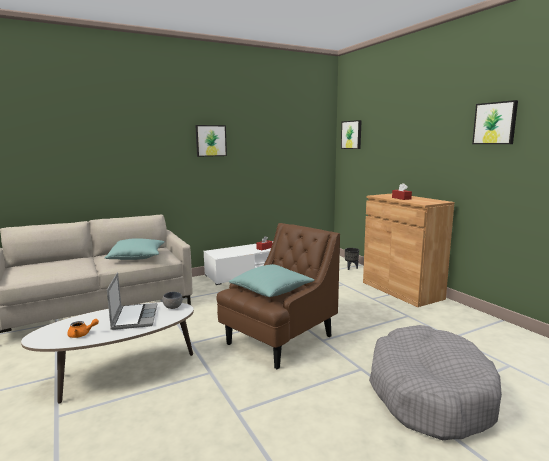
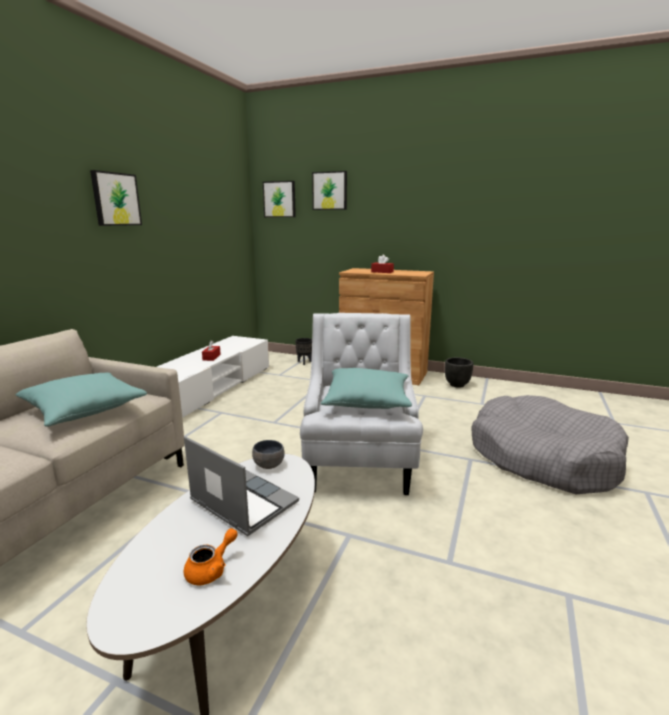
camera: 40 degrees left, 5 degrees up
brown armchair [216,223,340,369] -> white armchair [300,313,423,495]
picture [472,100,518,144] -> picture moved to [312,171,347,210]
none -> black planter [445,357,474,387]

